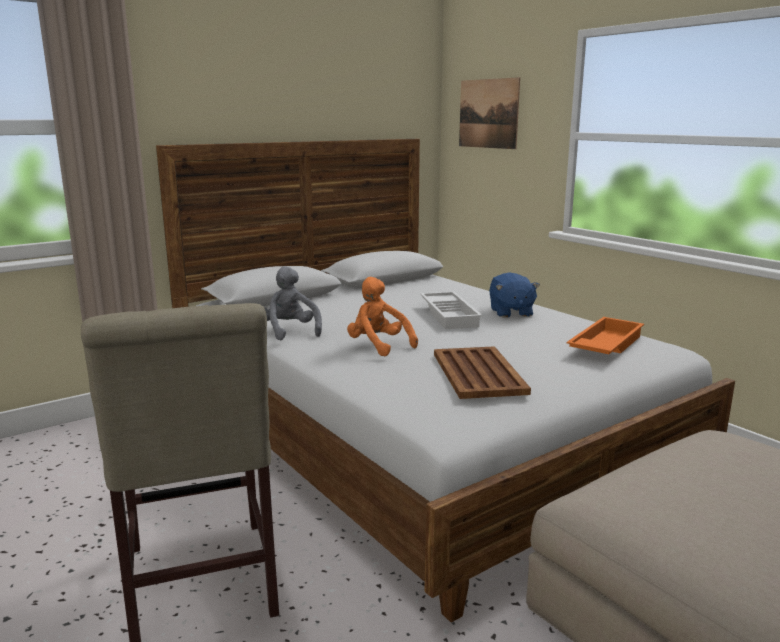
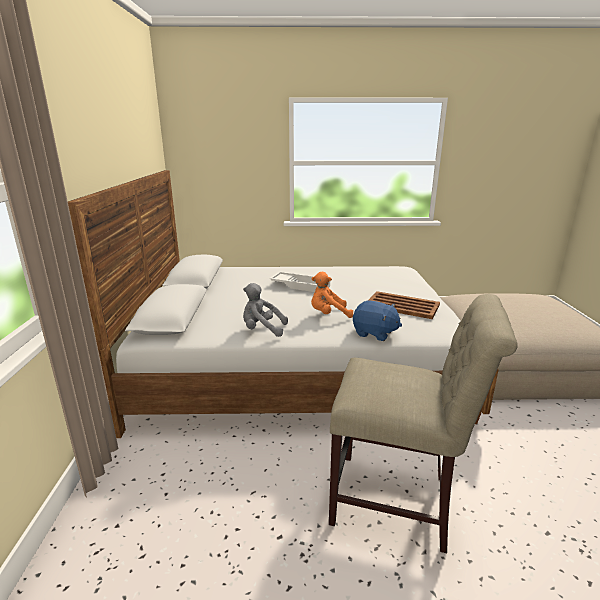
camera: 55 degrees left, 5 degrees up
picture [459,77,520,149] -> none
blue plush toy [489,272,540,318] -> blue plush toy moved to [353,301,402,341]
orange tray [567,317,644,354] -> none

